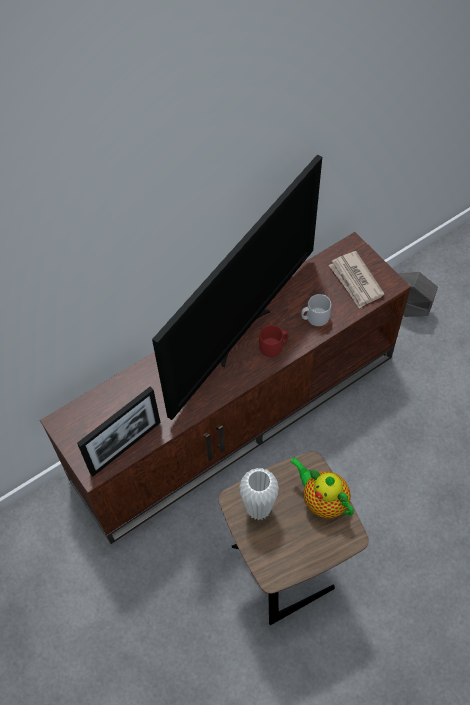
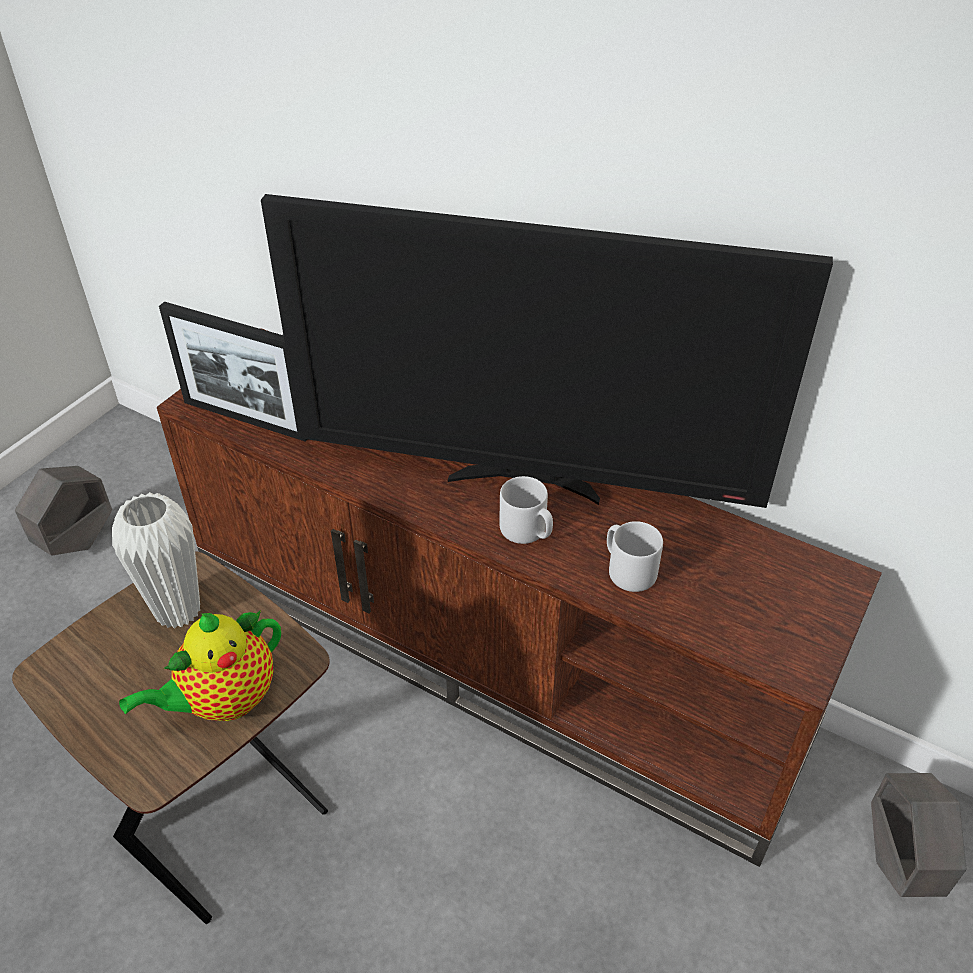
camera: 65 degrees right, 15 degrees down
red mug [259,325,288,357] -> grey mug [499,476,553,544]
teapot [290,457,354,518] -> teapot turned 150 degrees counterclockwise [119,610,281,721]
newspaper [329,251,385,309] -> none
none -> grey planter [15,466,112,556]

